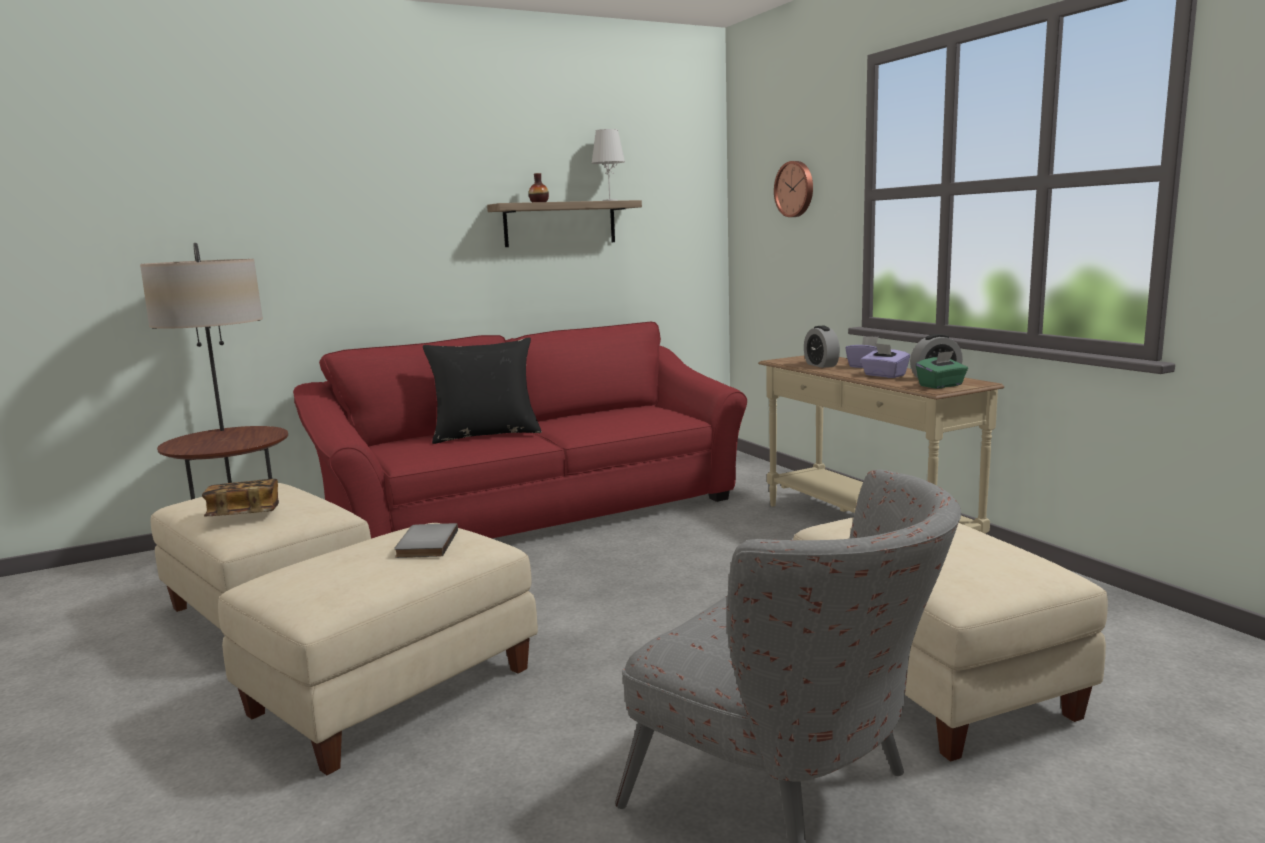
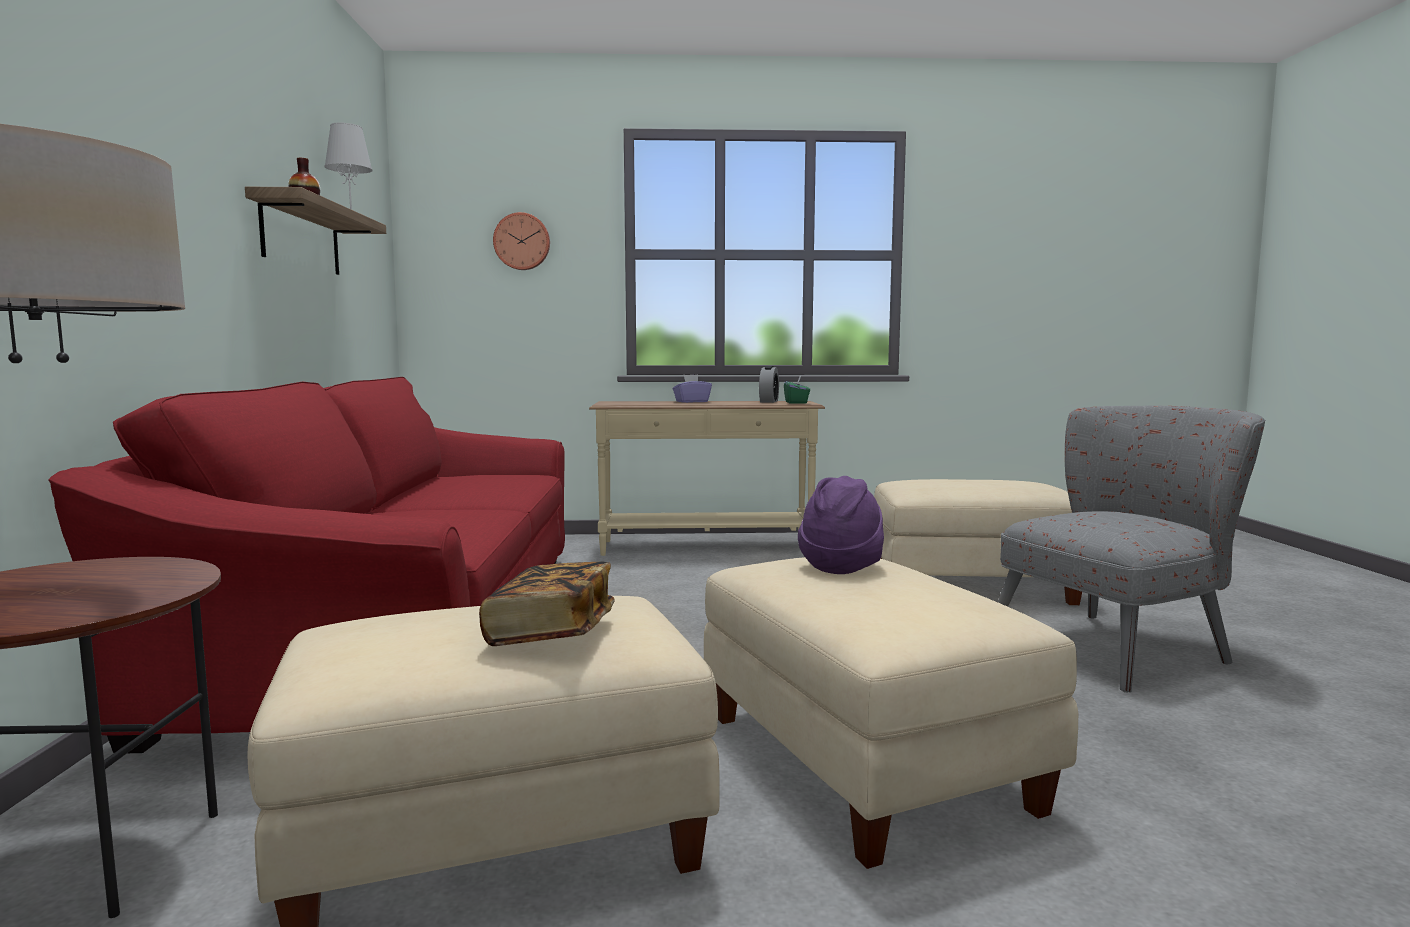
camera: 65 degrees left, 5 degrees down
grey book [394,523,458,558] -> purple hat [798,476,884,574]
black pillow [423,337,542,444] -> none
alarm clock [804,326,840,368] -> none
purple tissue box [861,343,910,378] -> none

